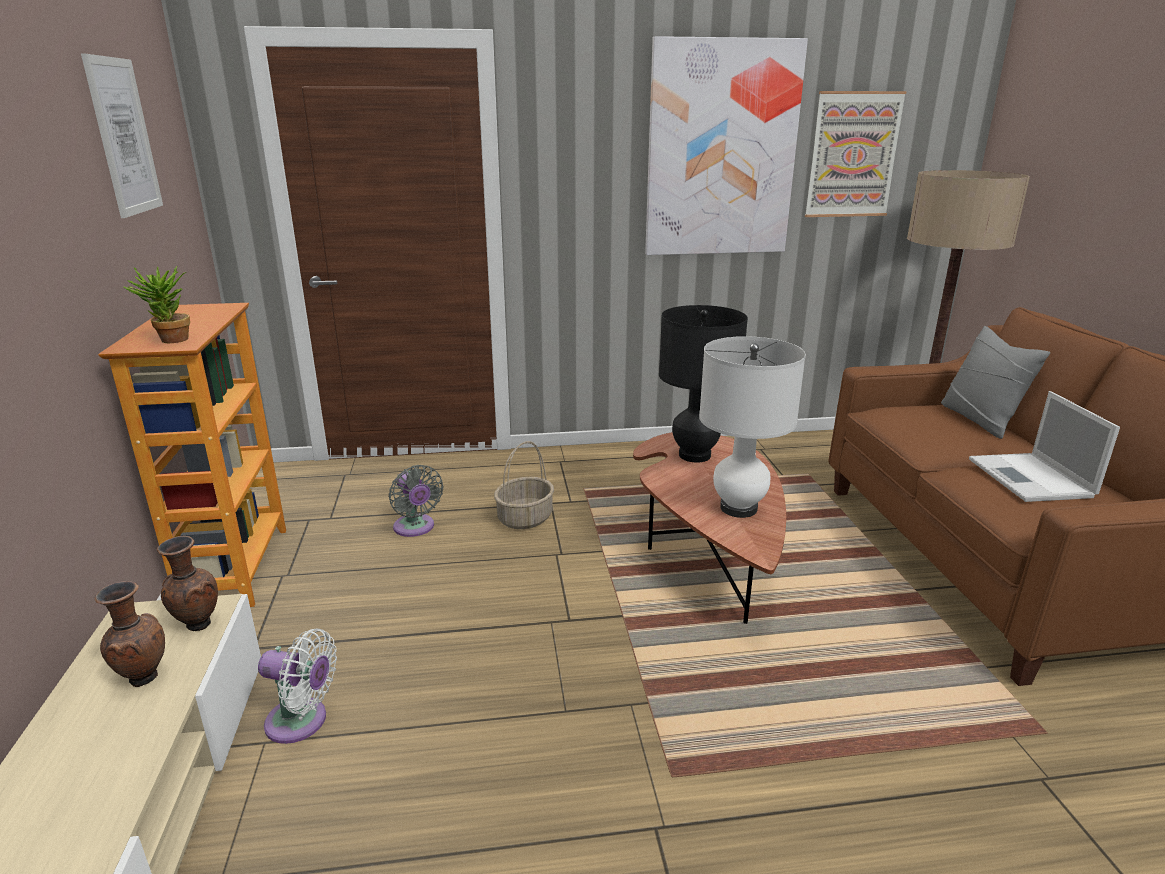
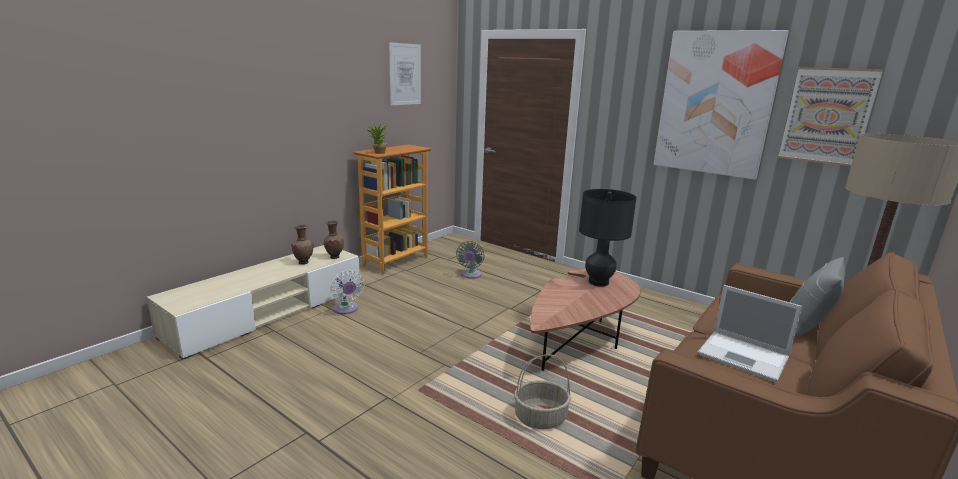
camera: 45 degrees right, 5 degrees down
basket [494,441,554,529] -> basket moved to [514,354,571,429]
white table lamp [699,336,806,518] -> none
laptop [969,391,1120,502] -> laptop turned 90 degrees counterclockwise [697,285,803,382]

